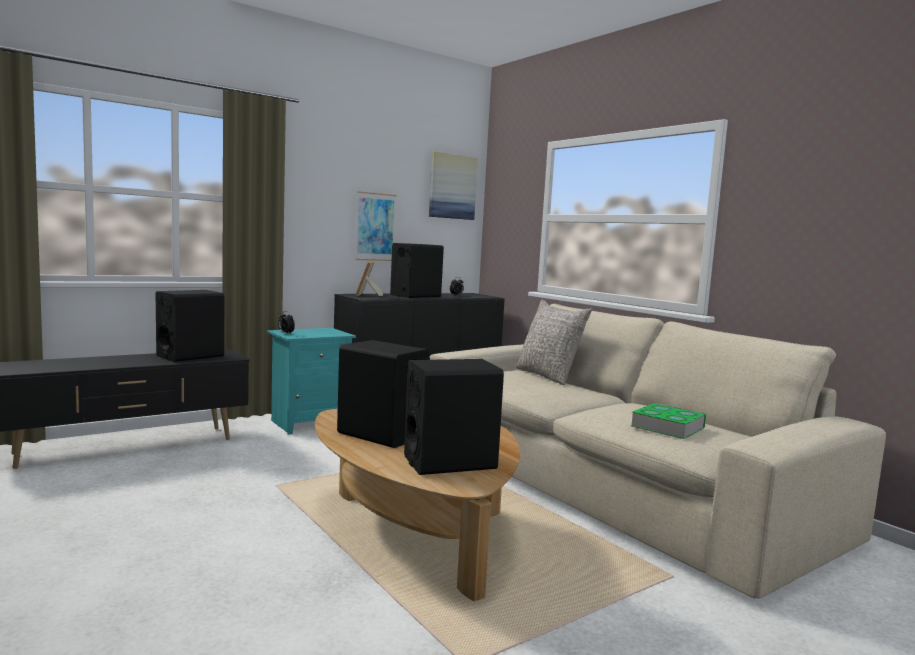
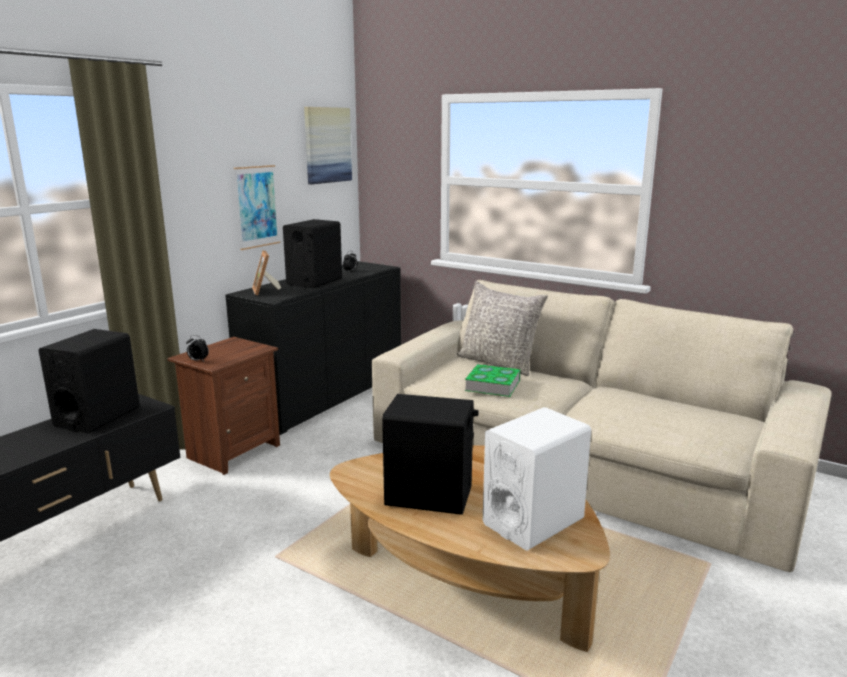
camera: 20 degrees left, 10 degrees up
turquoise nightstand [267,328,356,434] -> brown nightstand [167,337,280,475]
black speaker [404,359,504,475] -> white speaker [483,407,591,551]
book [631,403,706,439] -> book moved to [465,364,521,397]

